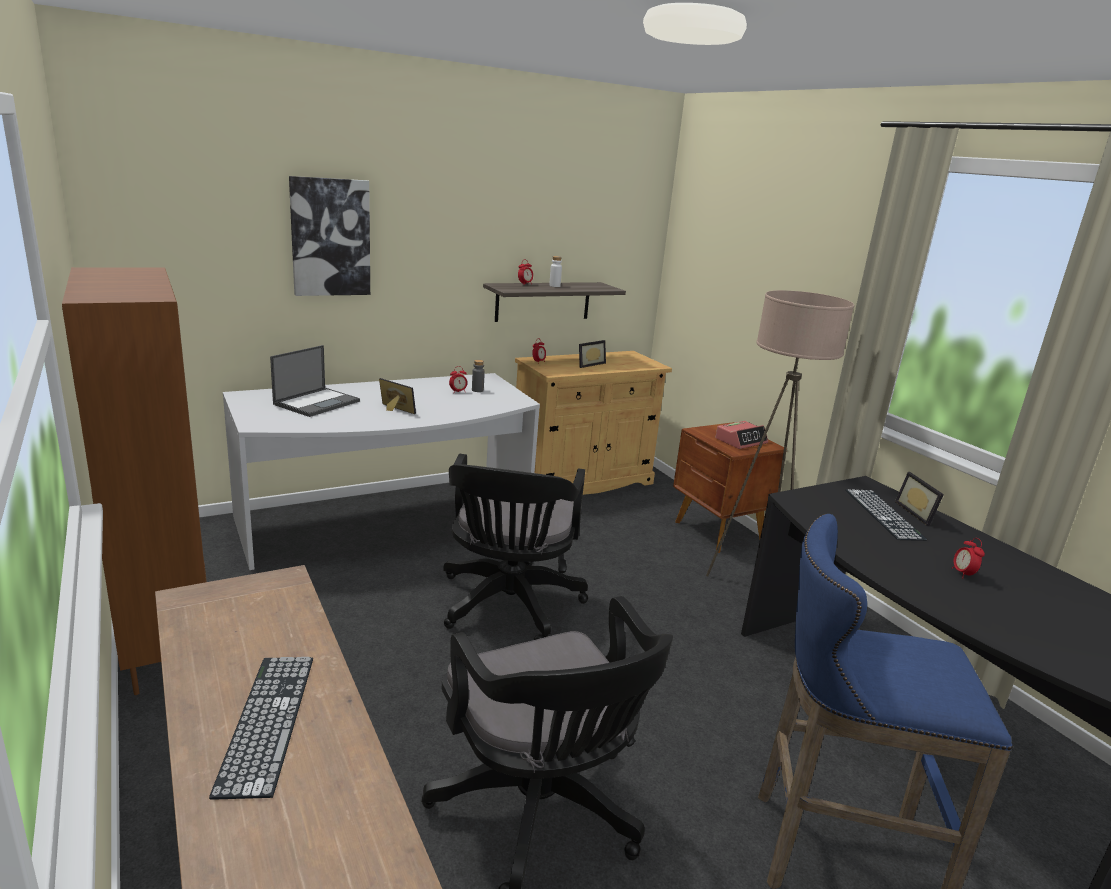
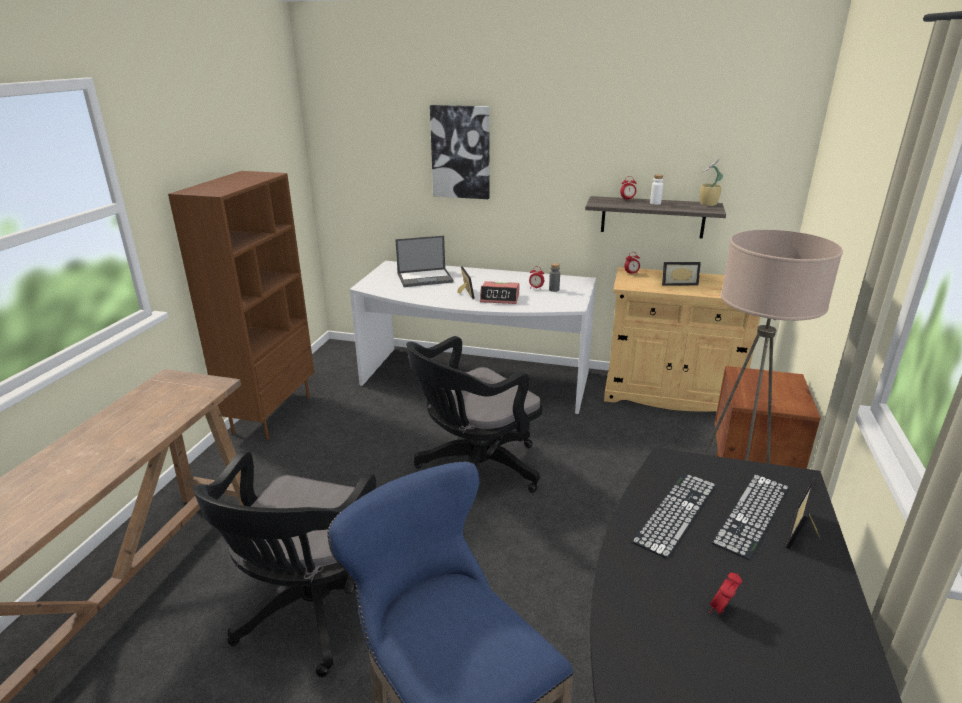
camera: 45 degrees right, 5 degrees up
keyboard [209,657,313,800] -> keyboard moved to [631,473,716,559]
alarm clock [715,421,768,449] -> alarm clock moved to [480,281,520,304]
none -> potted plant [700,156,723,206]

